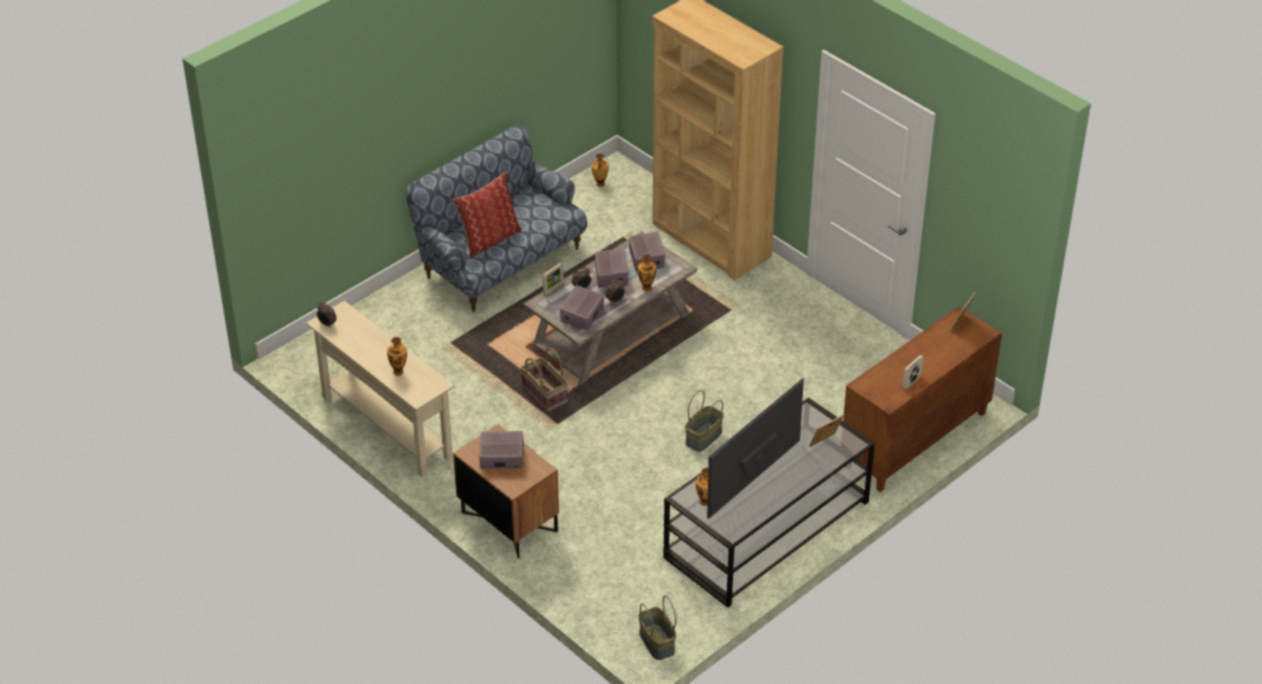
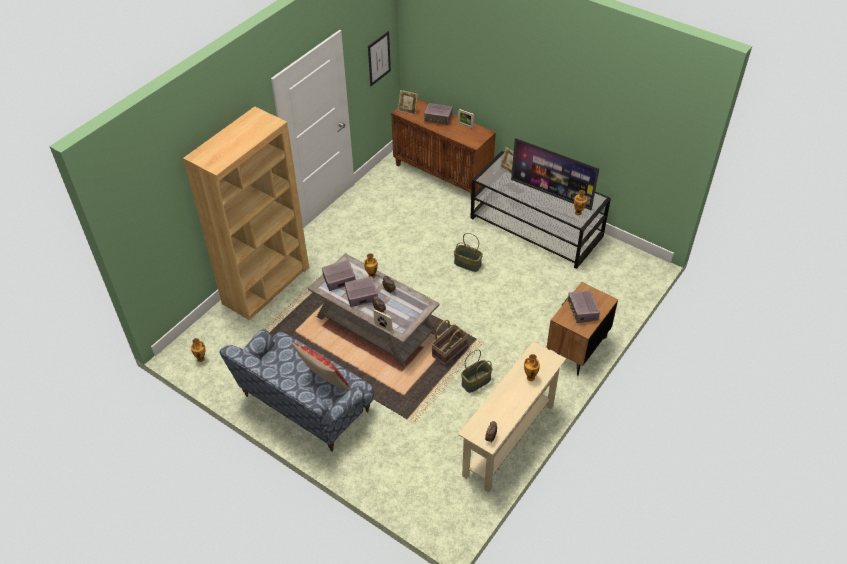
camera: 100 degrees left, 5 degrees up
radio [560,285,604,330] -> radio moved to [424,103,452,125]
basket [639,595,676,660] -> basket moved to [461,350,493,393]
none -> picture [368,31,391,86]

